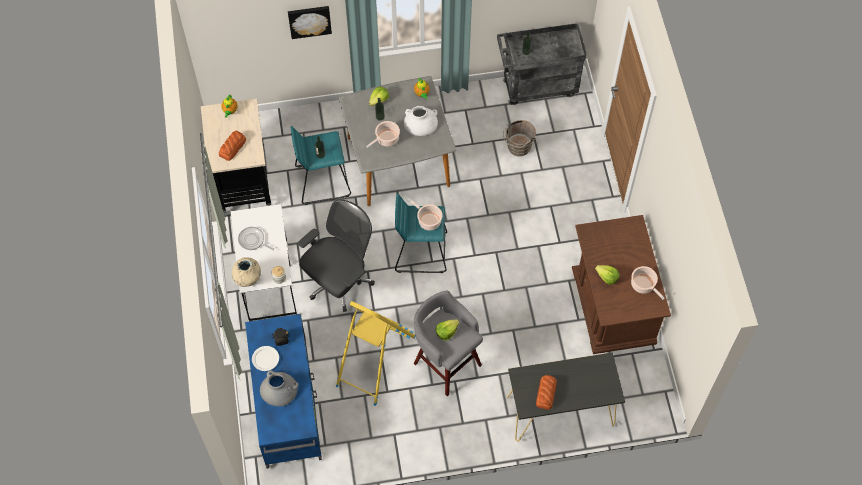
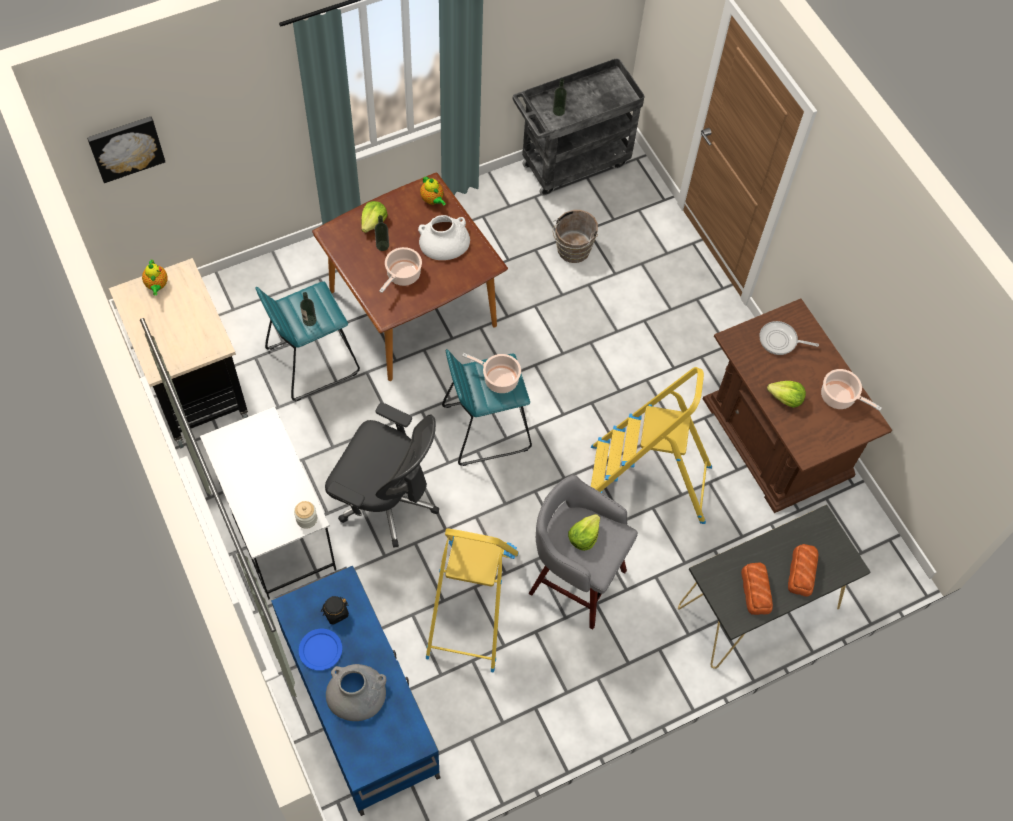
camera: 20 degrees left, 0 degrees up
bread [219,131,246,161] -> bread moved to [788,544,818,596]
beige vase [232,257,261,287] -> none
frying pan [238,227,274,250] -> frying pan moved to [759,321,819,355]
white plate [252,346,279,371] -> blue plate [299,629,342,671]
picture [288,6,332,39] -> picture moved to [87,116,165,183]
office chair [298,199,375,312] -> office chair turned 90 degrees clockwise [325,402,439,547]
grey dining table [339,76,456,206] -> brown dining table [312,173,508,381]
none -> yellow step ladder [591,367,712,524]

